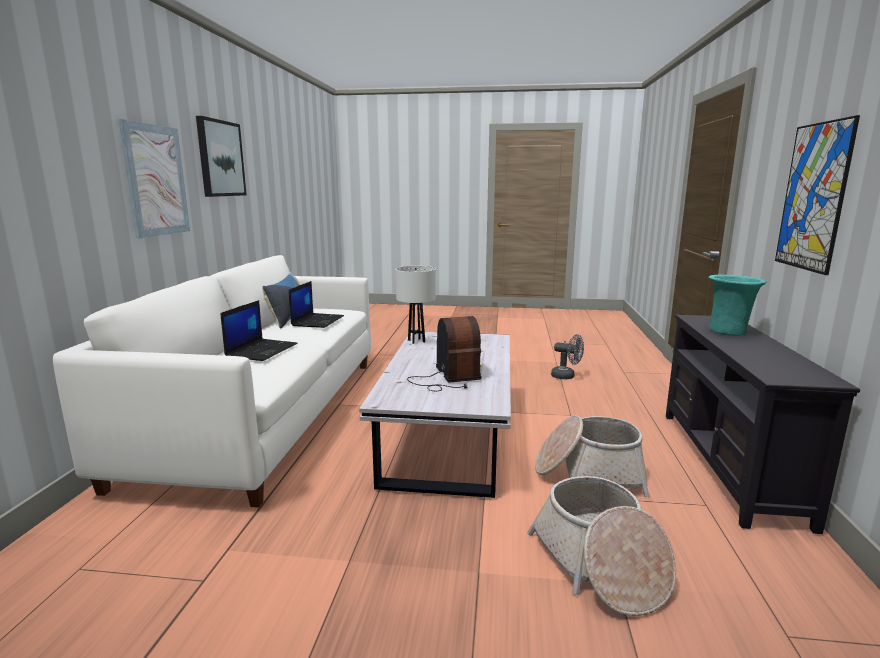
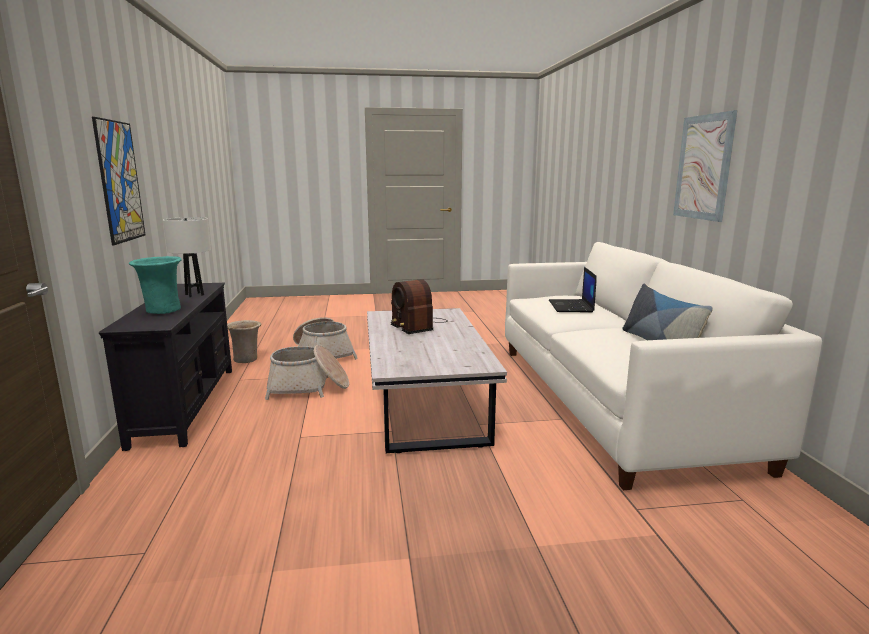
camera: 165 degrees right, 0 degrees up
picture [196,116,247,197] -> none
laptop [289,281,344,328] -> none
white table lamp [396,266,436,344] -> white table lamp moved to [163,217,211,297]
grey fan [551,334,584,379] -> none
none -> beige vase [227,320,261,363]

